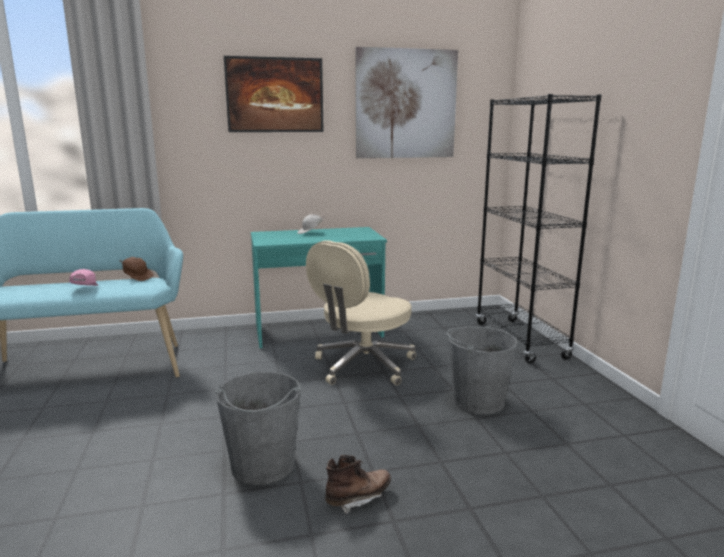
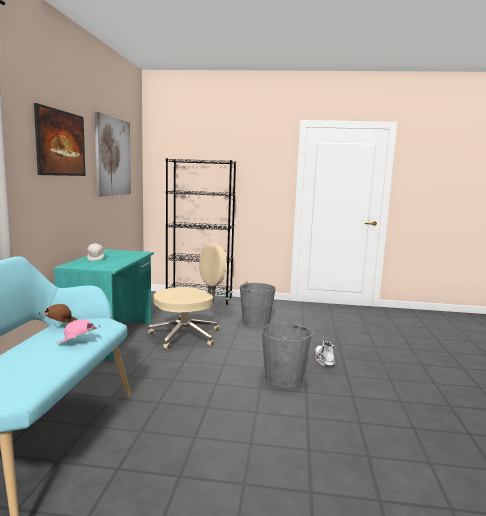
camera: 70 degrees left, 5 degrees down
beige office chair [306,240,416,385] -> beige office chair turned 90 degrees counterclockwise [148,244,227,349]
brown boot [325,455,391,514] -> white boot [315,341,336,366]

